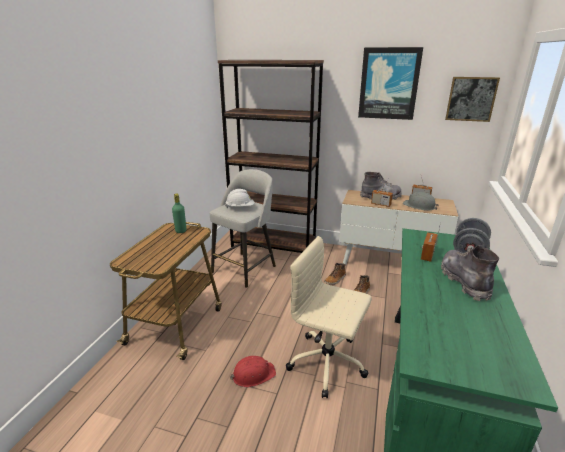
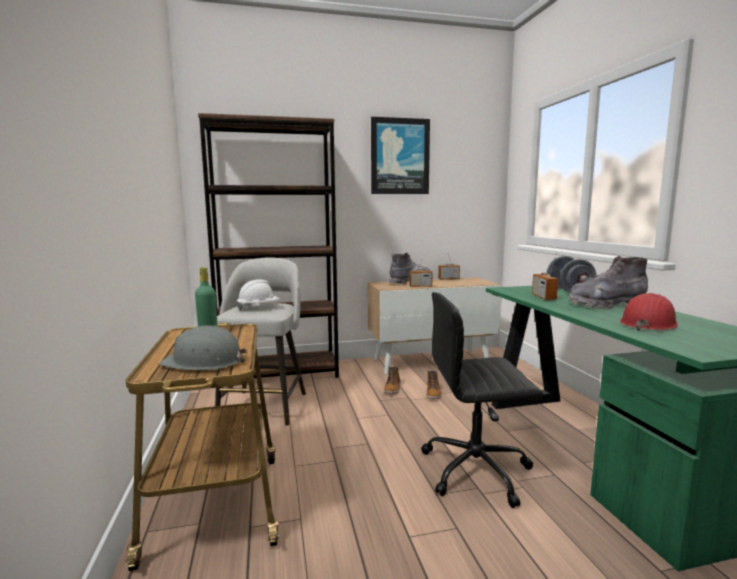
camera: 30 degrees left, 15 degrees down
red hard hat [230,356,276,387] -> red hard hat moved to [620,293,678,331]
beige office chair [286,236,372,398] -> black office chair [421,292,543,508]
grey hard hat [403,192,439,211] -> grey hard hat moved to [160,325,248,370]
grey boot [441,245,499,301] -> grey boot turned 60 degrees counterclockwise [569,256,648,309]
picture [445,77,500,122] -> none

